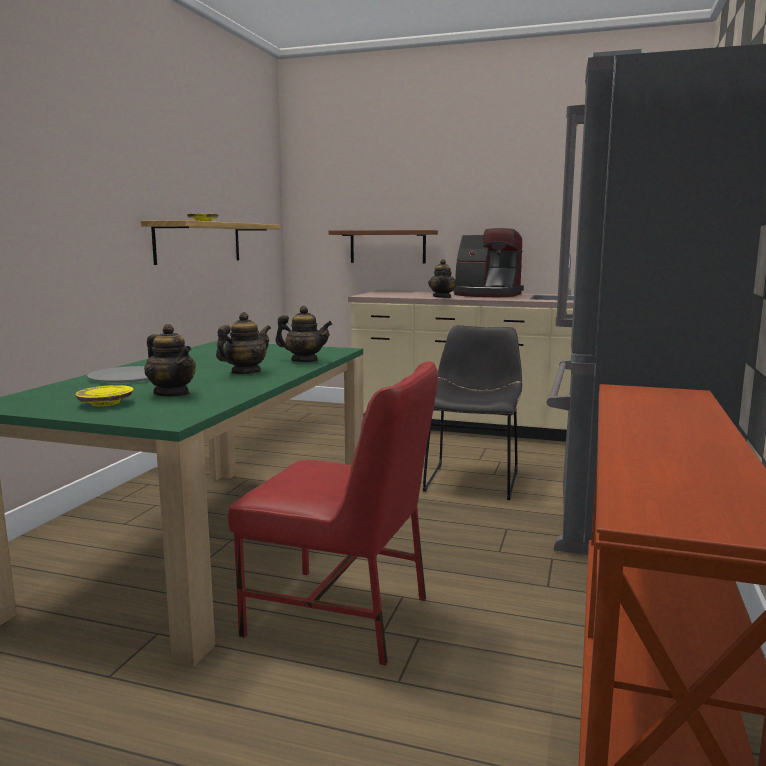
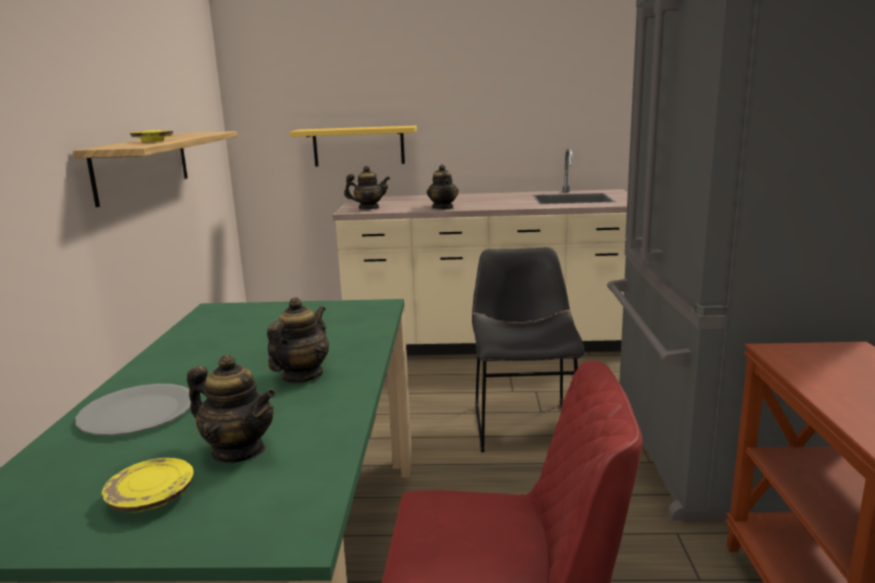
camera: 15 degrees left, 5 degrees up
teapot [275,306,332,362] -> teapot moved to [344,166,390,209]
brown shelf [328,230,438,264] -> yellow shelf [290,125,417,167]
coffee machine [453,228,524,297] -> none

